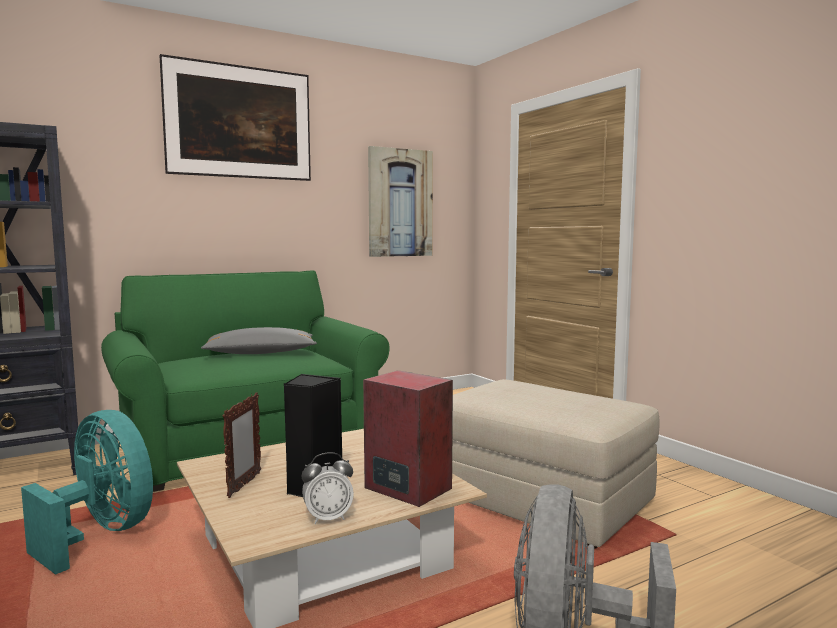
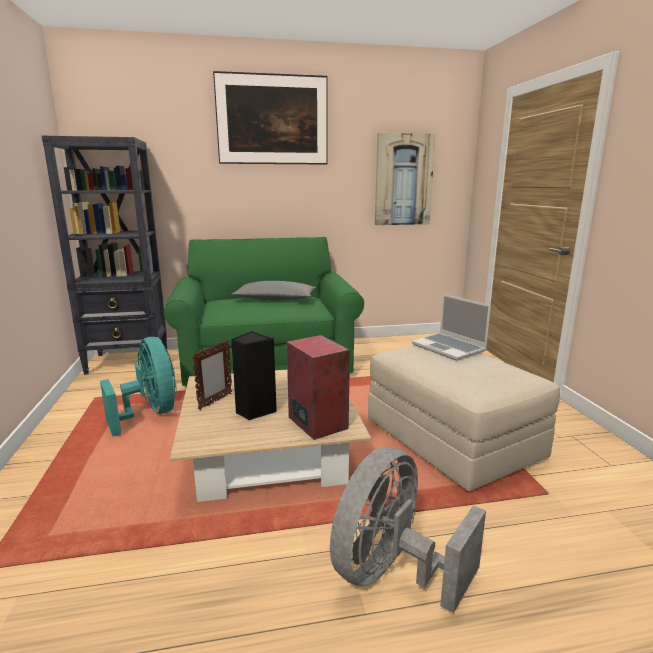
camera: 20 degrees right, 10 degrees up
alarm clock [302,452,354,524] -> none
none -> laptop [412,294,491,361]

